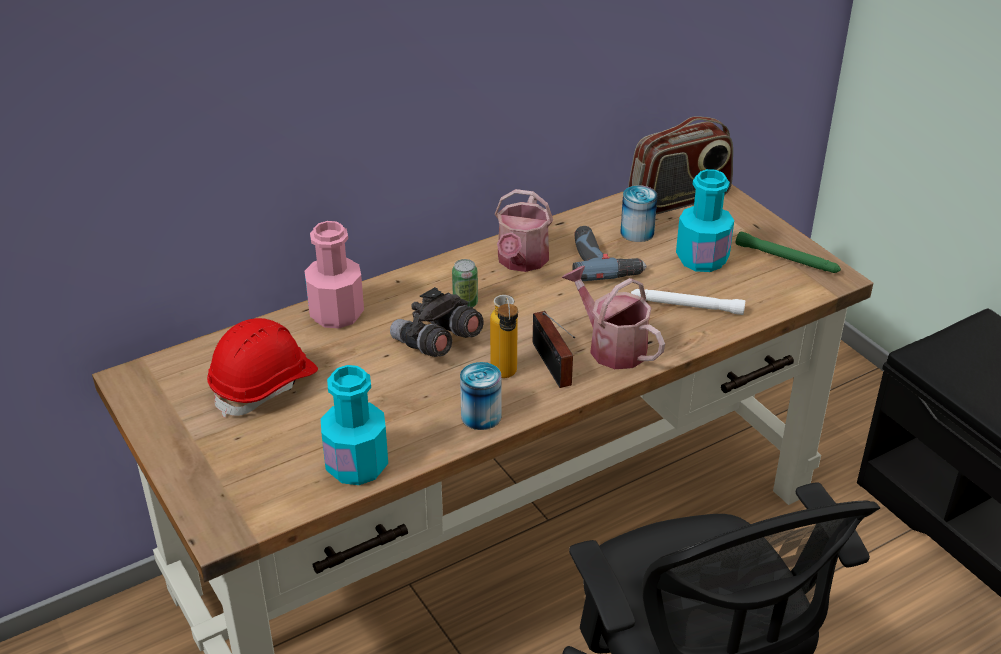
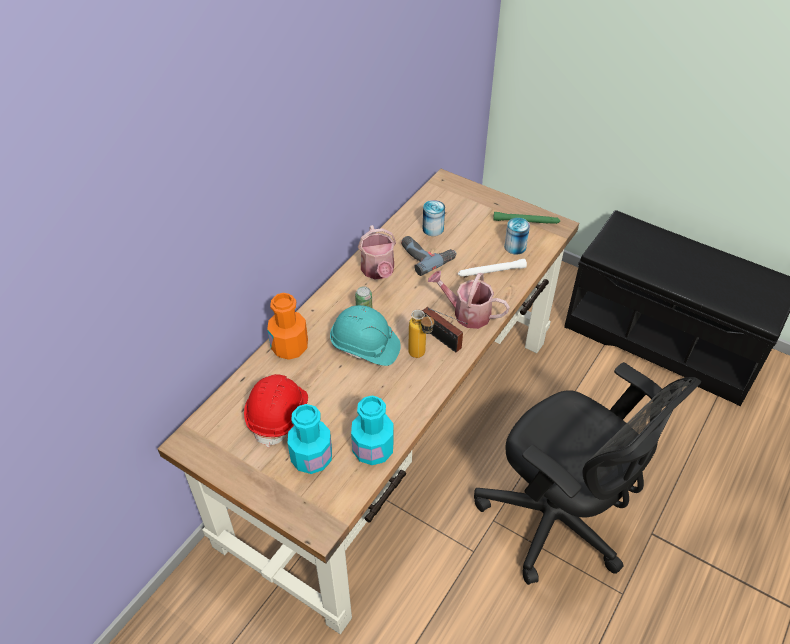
camera: 25 degrees left, 10 degrees up
pink bottle [304,221,364,328] -> orange bottle [267,293,308,360]
grey binoculars [390,287,484,357] -> turquoise hard hat [330,305,401,366]
can [460,362,501,430] -> can moved to [504,218,530,255]
radio [628,116,733,214] -> none
turquoise bottle [676,169,734,272] -> turquoise bottle moved to [288,404,332,474]

